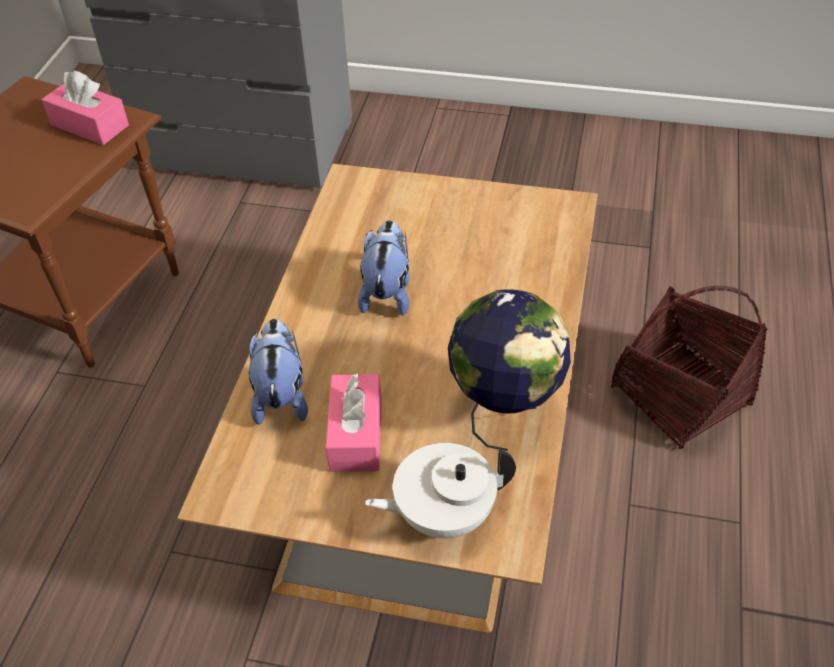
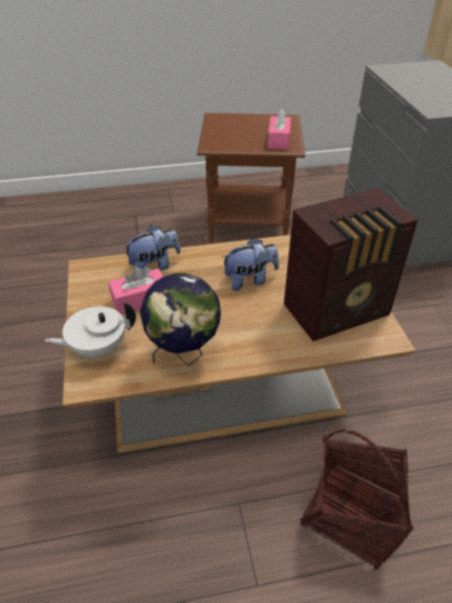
camera: 65 degrees right, 5 degrees down
white teapot [365,443,516,538] -> white teapot turned 75 degrees counterclockwise [45,302,136,359]
none -> radio [284,188,418,341]

